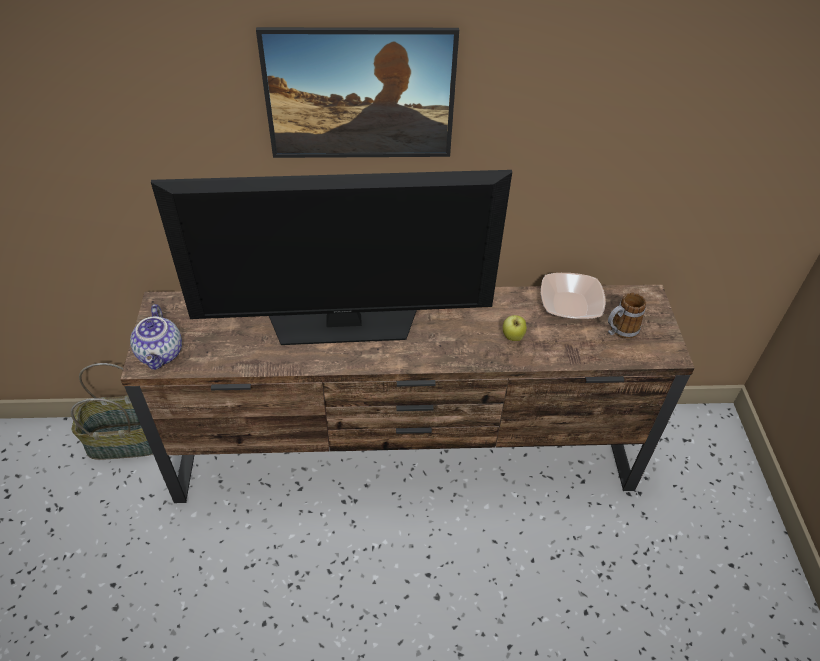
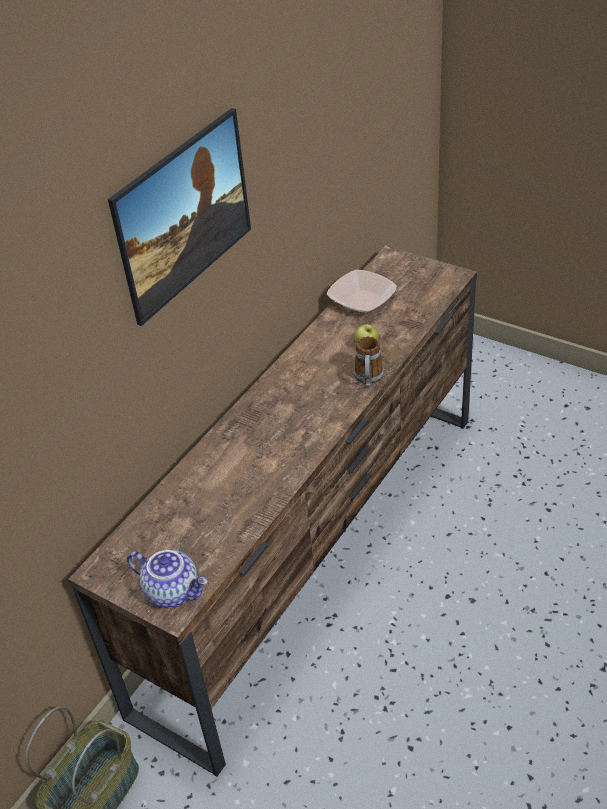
camera: 50 degrees left, 5 degrees down
television [151,170,512,345] -> none
mug [608,293,646,339] -> mug moved to [354,336,384,387]

